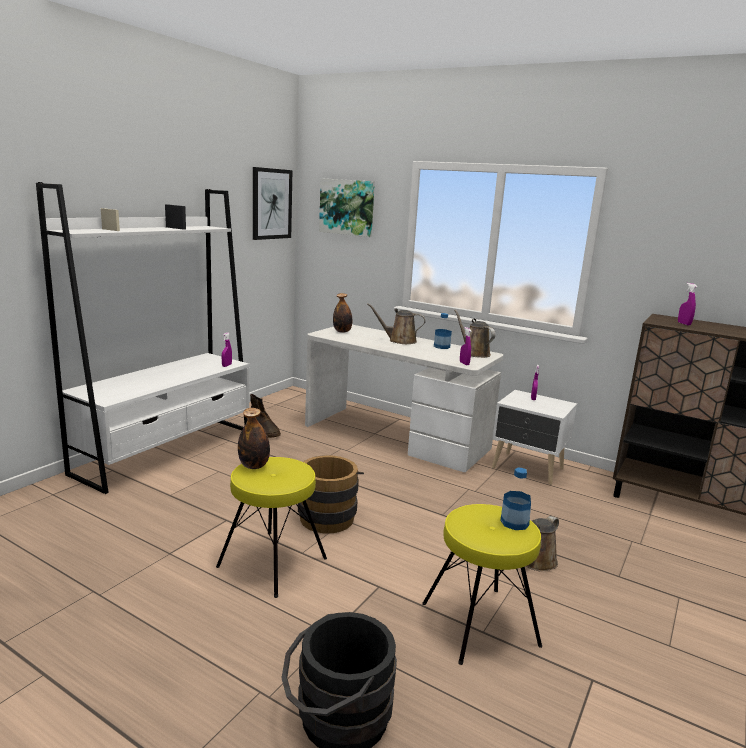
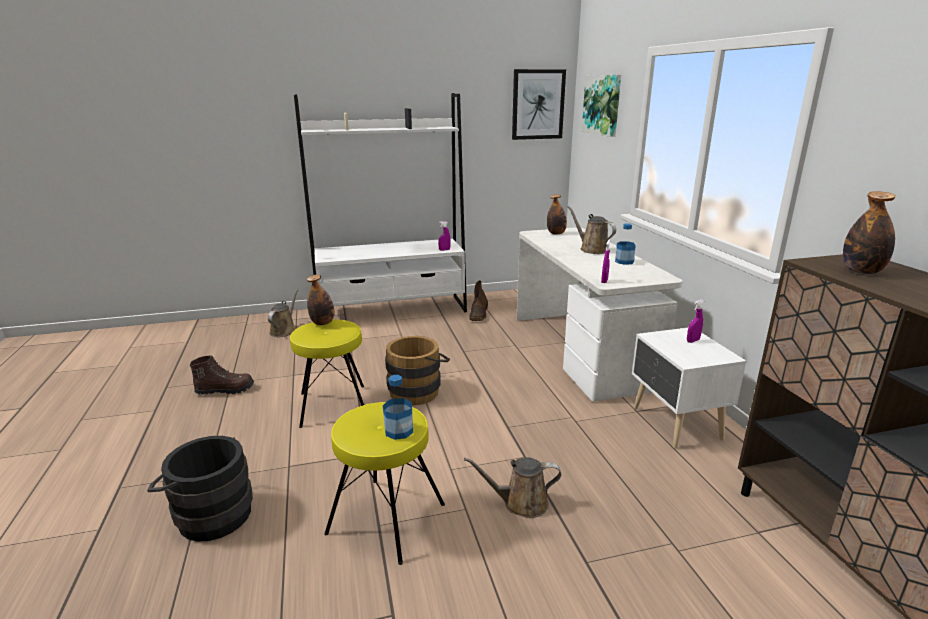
camera: 45 degrees right, 5 degrees up
brown watering can [454,310,496,358] -> brown watering can moved to [268,289,298,337]
purple spray bottle [678,283,697,325] -> bottle [843,191,895,274]
none -> brown boot [190,355,254,394]

